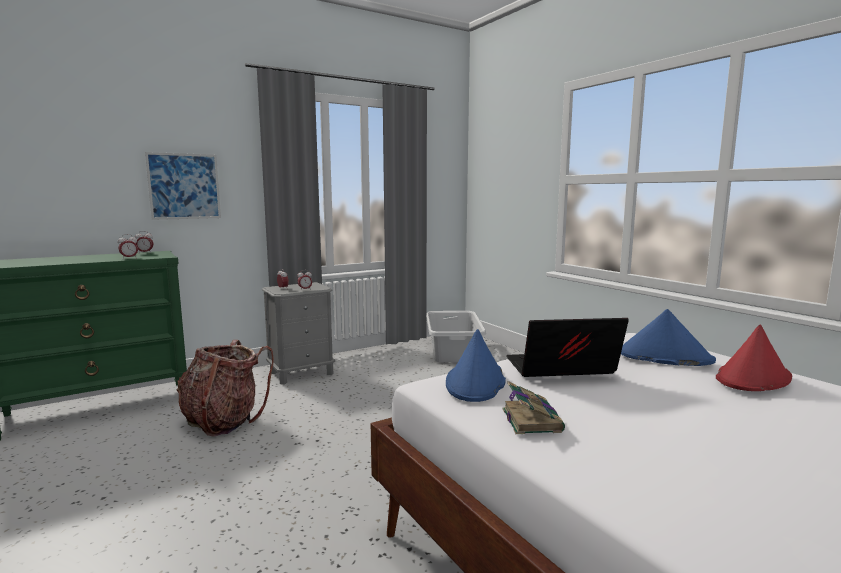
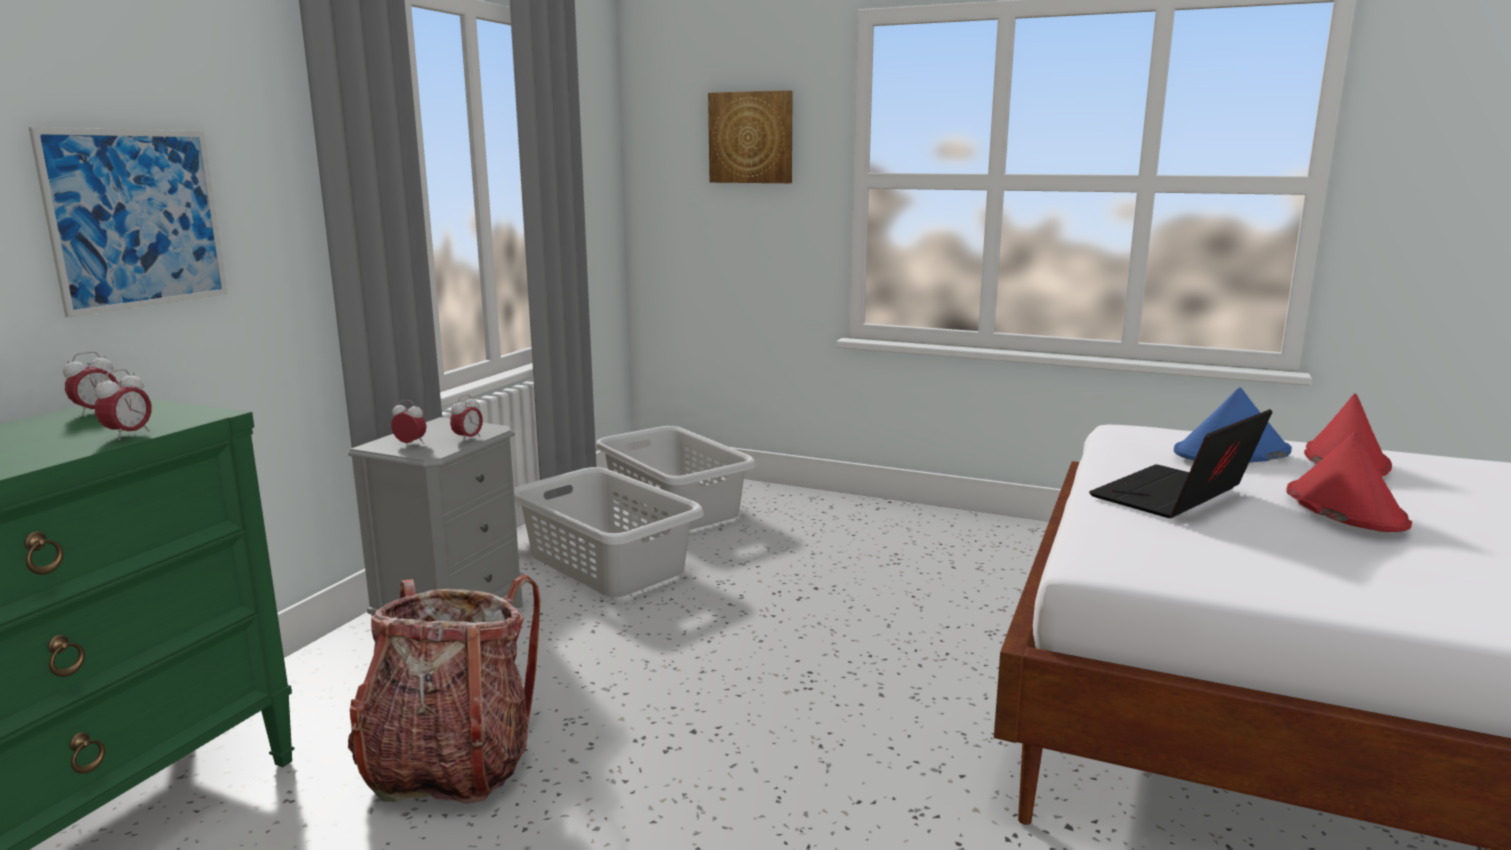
camera: 35 degrees left, 5 degrees up
blue hat [446,329,506,402] -> none
book [502,381,565,434] -> none
none -> grey laundry basket [514,467,704,597]
none -> picture [708,90,793,183]
none -> red hat [1286,431,1412,532]

